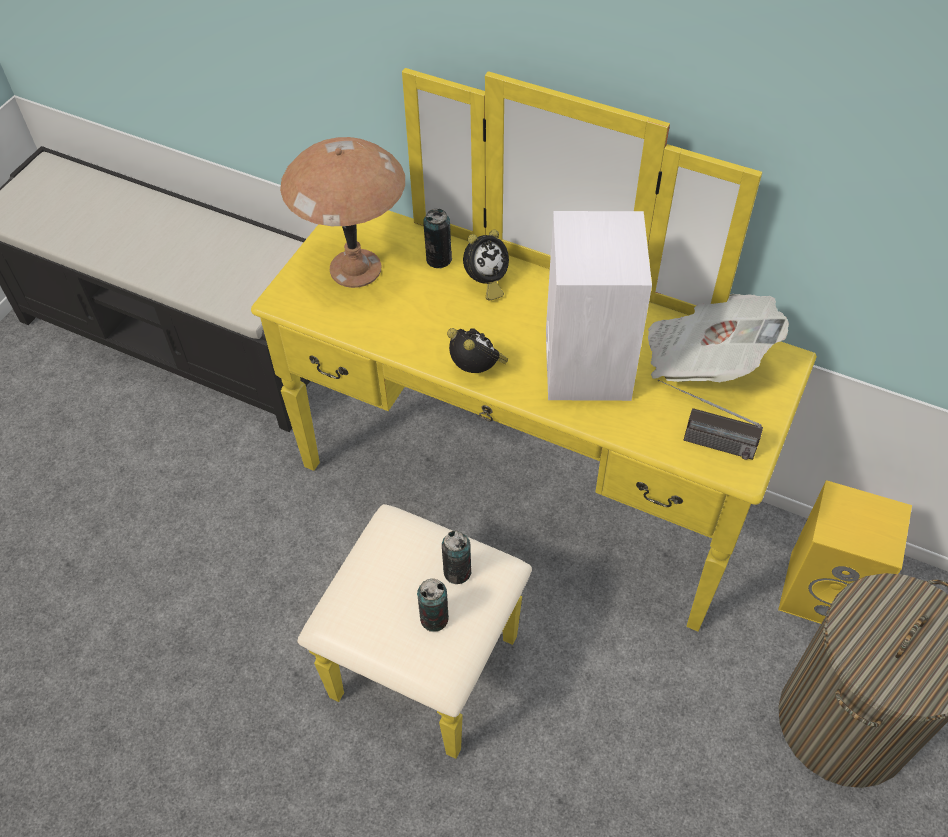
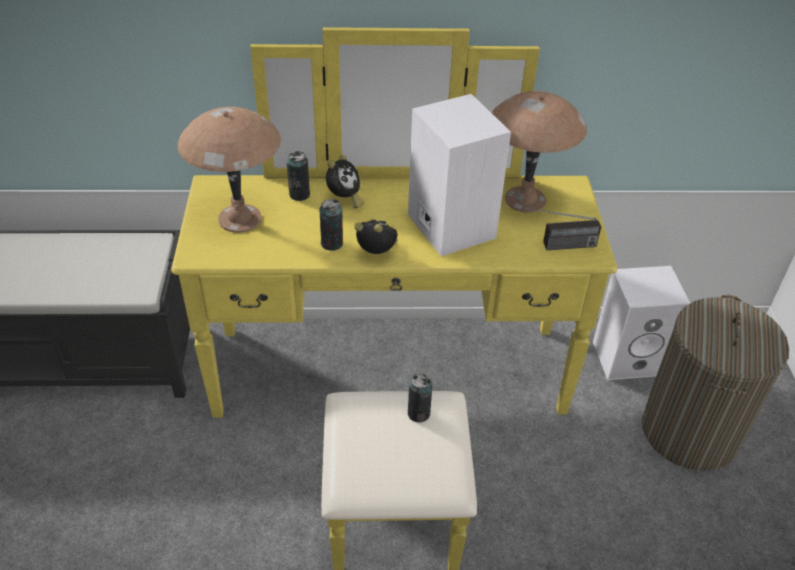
camera: 30 degrees left, 10 degrees down
can [417,578,449,632] -> can moved to [320,199,343,251]
newspaper [648,294,789,382] -> brown table lamp [492,91,587,213]
yellow speaker [778,480,912,624] -> white speaker [593,266,690,380]

